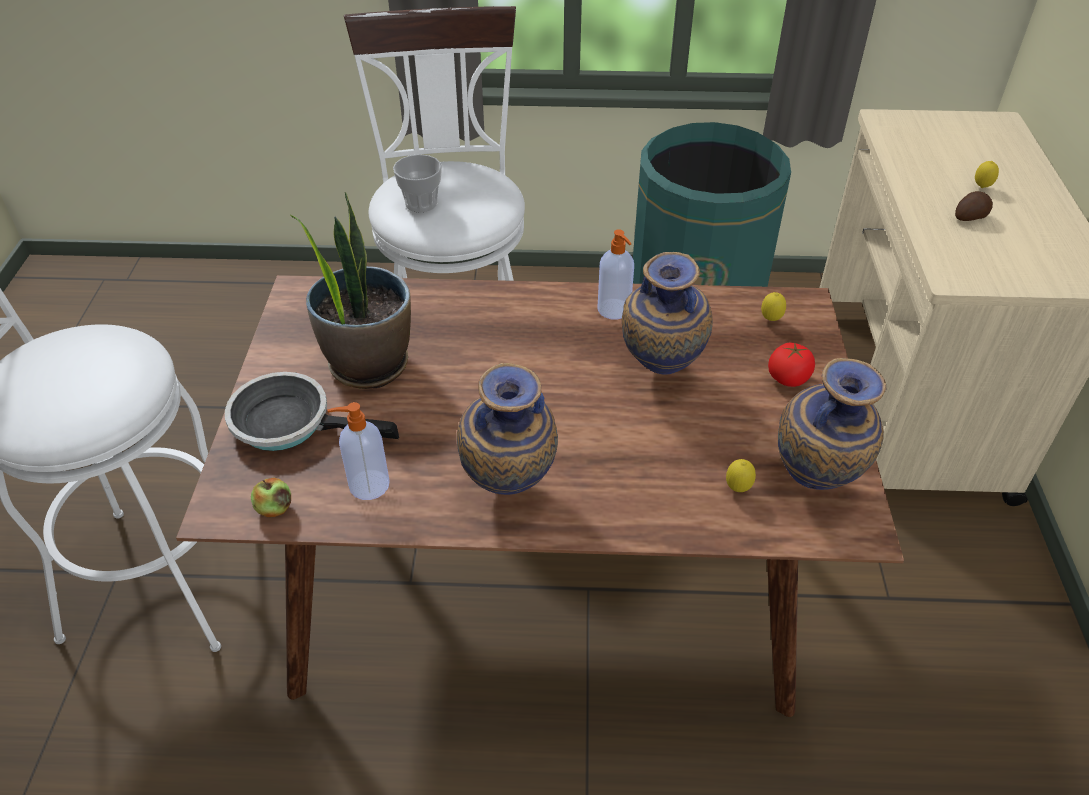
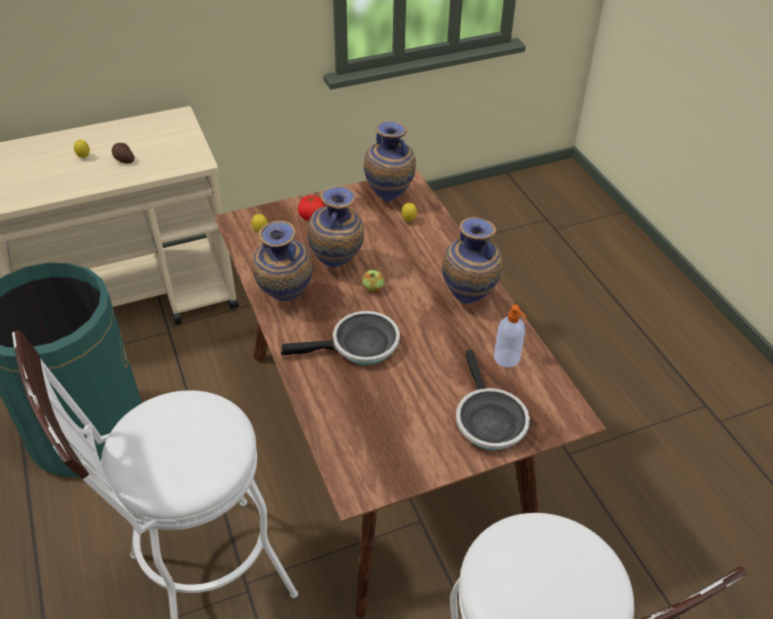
camera: 115 degrees left, 0 degrees up
apple [251,478,291,517] -> apple moved to [362,270,384,293]
potted plant [291,192,411,389] -> none
cup [393,154,442,212] -> none
soap dispenser [597,229,634,320] -> vase [252,221,313,301]
none -> frying pan [281,311,400,365]

